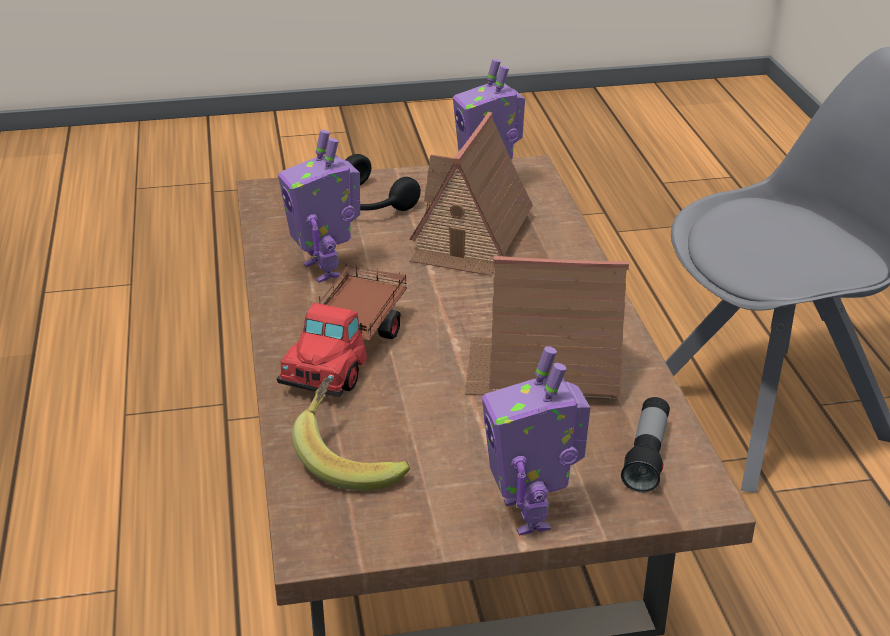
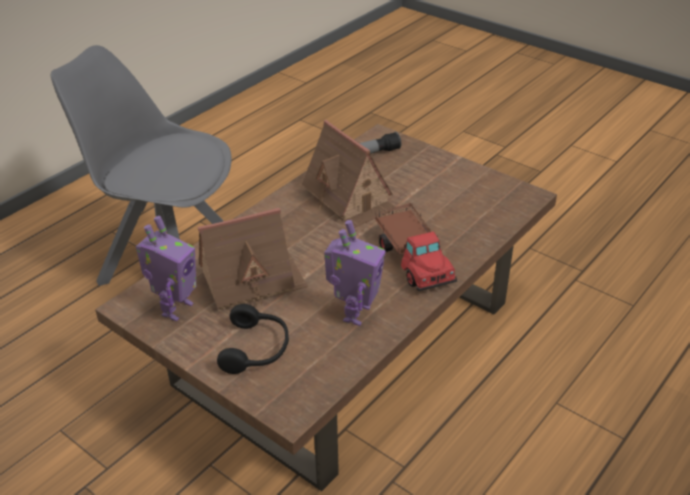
camera: 130 degrees left, 5 degrees up
toy truck [277,263,407,397] -> toy truck turned 90 degrees clockwise [375,203,457,291]
banana [292,377,410,490] -> none
toy robot [482,346,590,536] -> none

